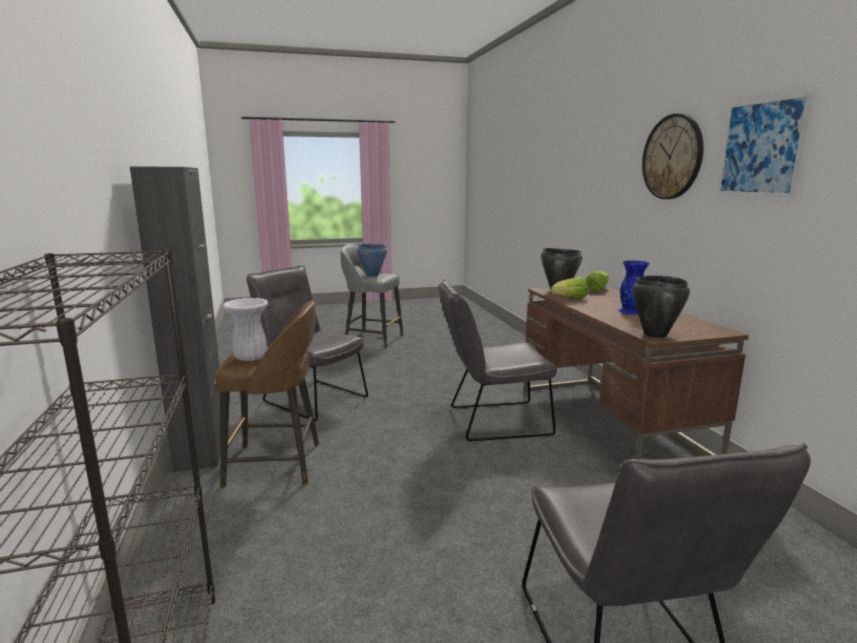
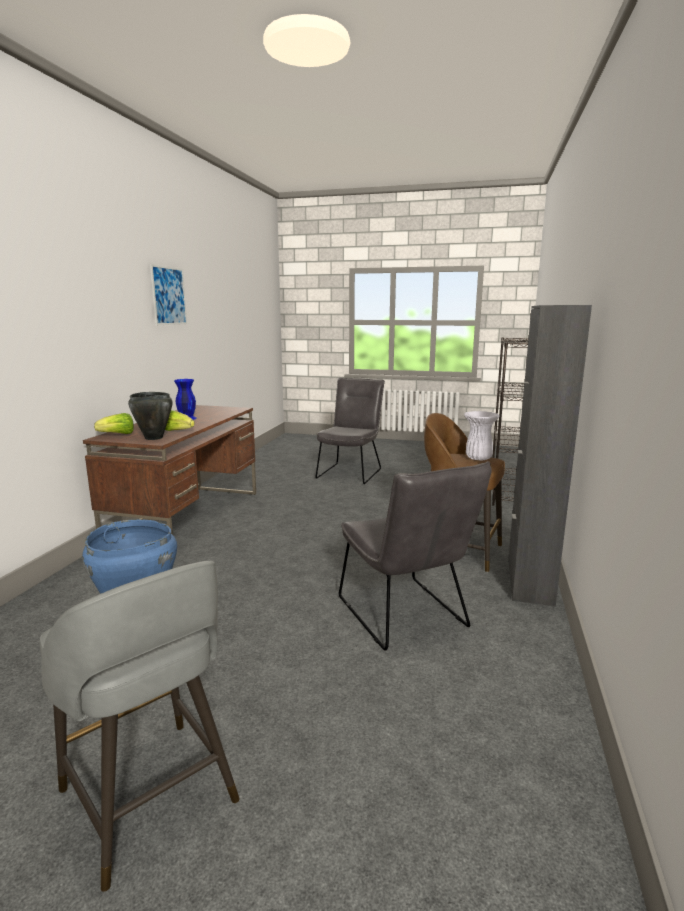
camera: 150 degrees left, 0 degrees up
grey chair [438,280,558,441] -> none
black cooking pot [632,275,690,338] -> none
wall clock [642,114,703,199] -> none

